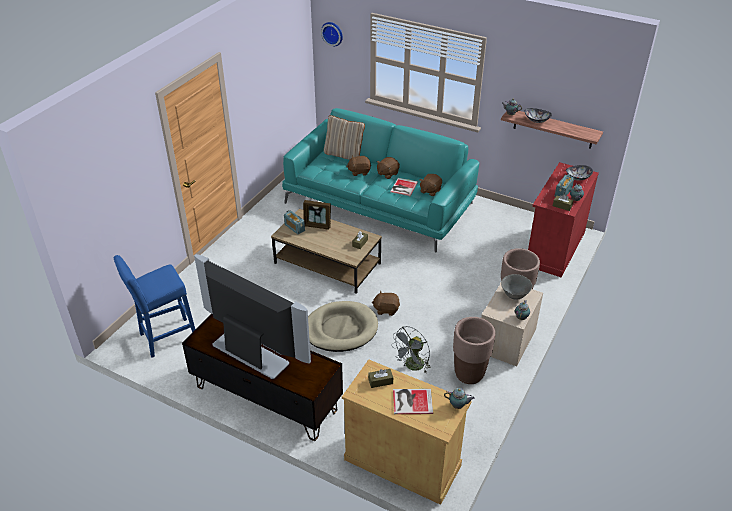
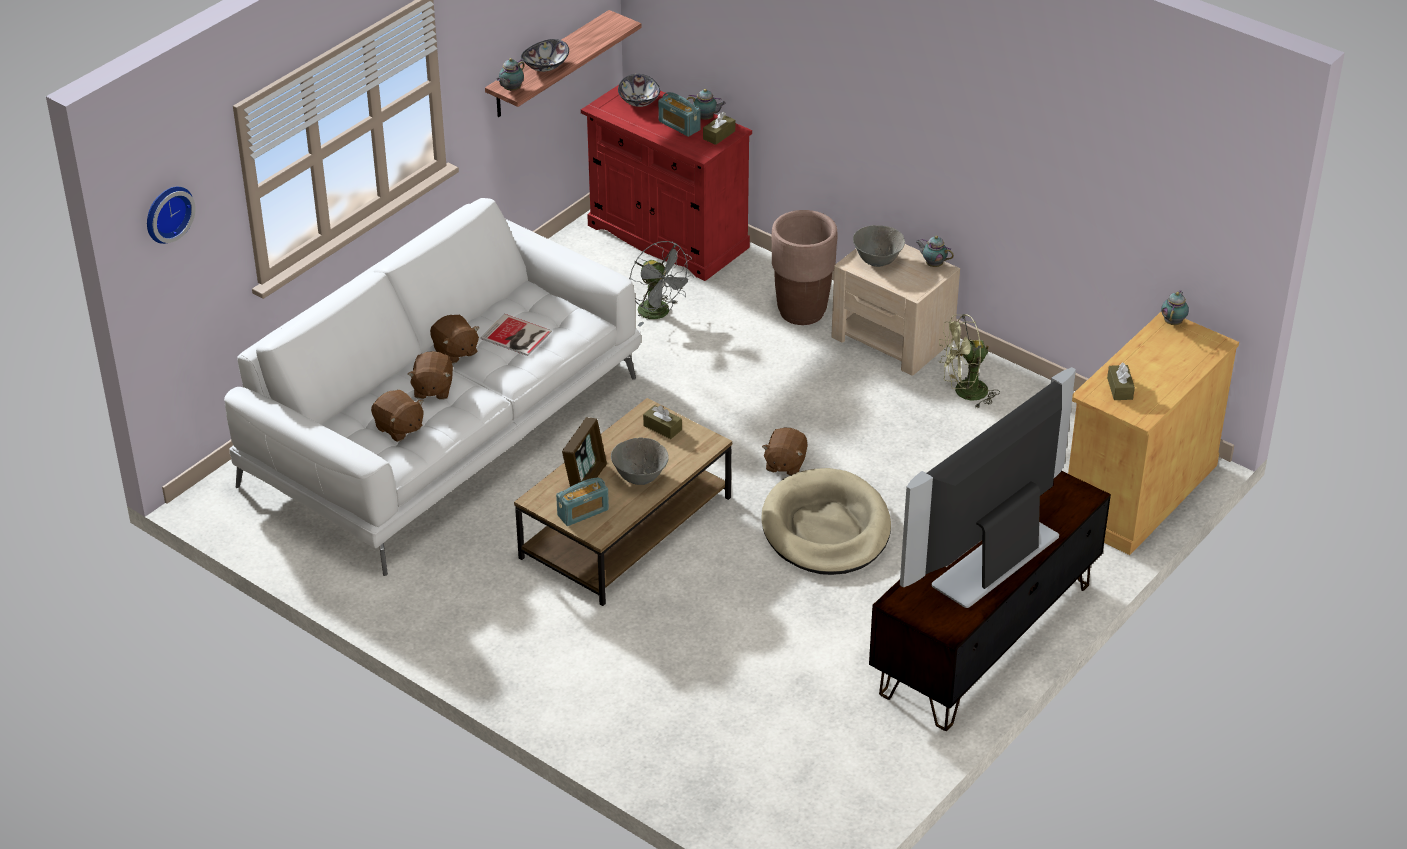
camera: 80 degrees left, 0 degrees up
blue stool [114,255,196,358] -> none
turquoise sofa [282,108,479,253] -> white sofa [224,198,641,576]
beige pillow [324,115,365,160] -> none
grey fan [391,326,431,373] -> grey fan moved to [629,241,694,327]
book [393,389,433,414] -> none
brown plush toy [419,174,442,196] -> brown plush toy moved to [371,390,424,442]
brown planter [453,317,495,384] -> green fan [939,314,1000,409]
none -> grey bowl [611,437,669,485]

